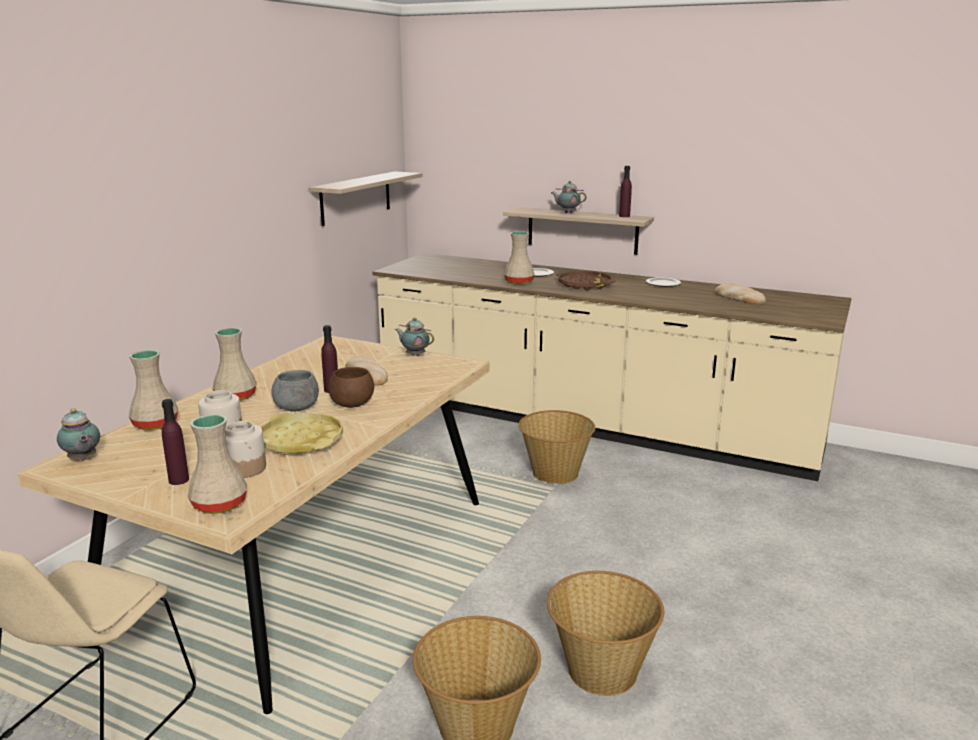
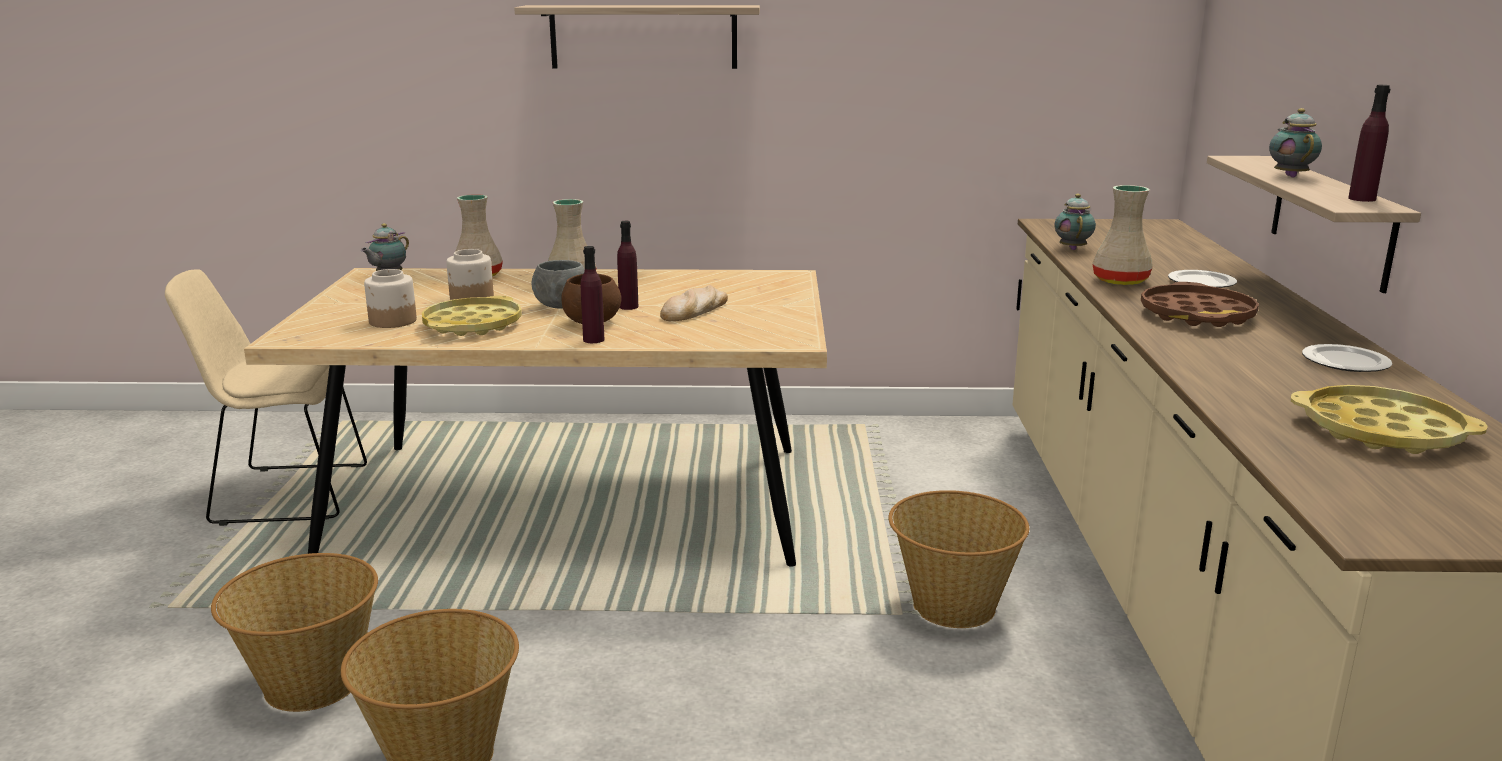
camera: 65 degrees right, 0 degrees up
purple bottle [162,399,189,485] -> purple bottle moved to [581,246,604,343]
beige vase [188,414,247,514] -> none
shelf [309,171,422,226] -> shelf moved to [514,5,760,69]
teapot [395,317,434,356] -> teapot moved to [1054,194,1096,250]
bread [715,283,766,304] -> yellow tray [1291,385,1488,454]

